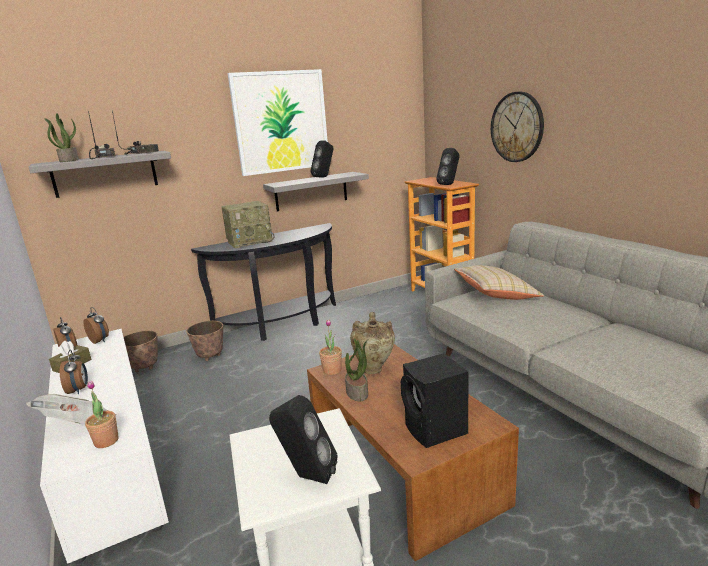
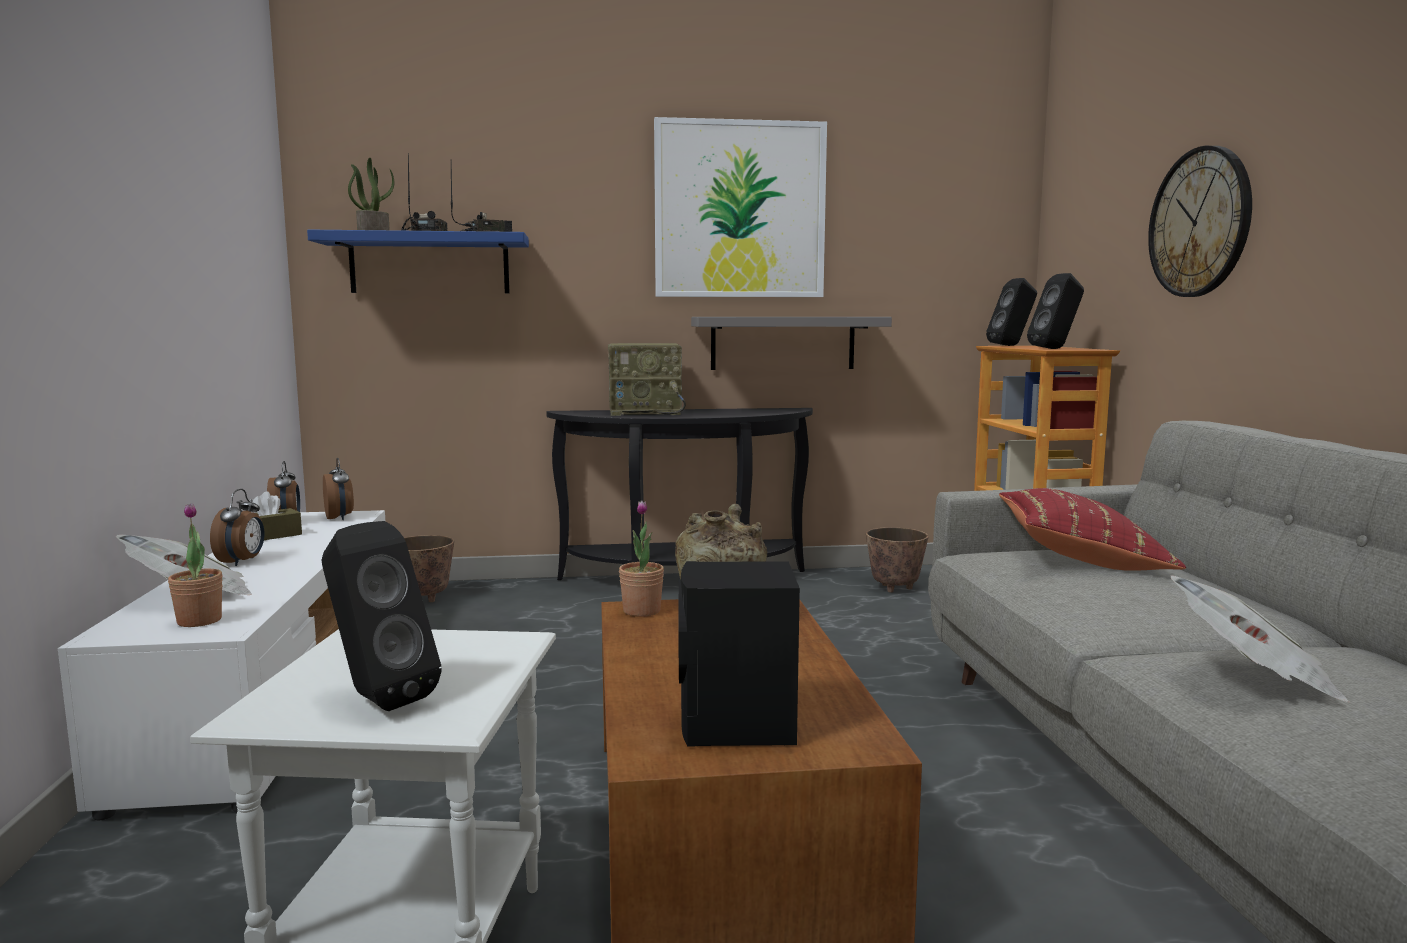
camera: 20 degrees right, 10 degrees down
grey shelf [29,151,171,198] -> blue shelf [307,229,529,293]
planter [186,321,223,361] -> planter moved to [866,527,929,592]
black speaker [311,140,333,178] -> black speaker moved to [986,278,1037,346]
potted plant [345,338,369,401] -> none
beige pillow [454,265,544,300] -> red pillow [999,488,1186,571]
none -> newspaper [1171,575,1350,702]

